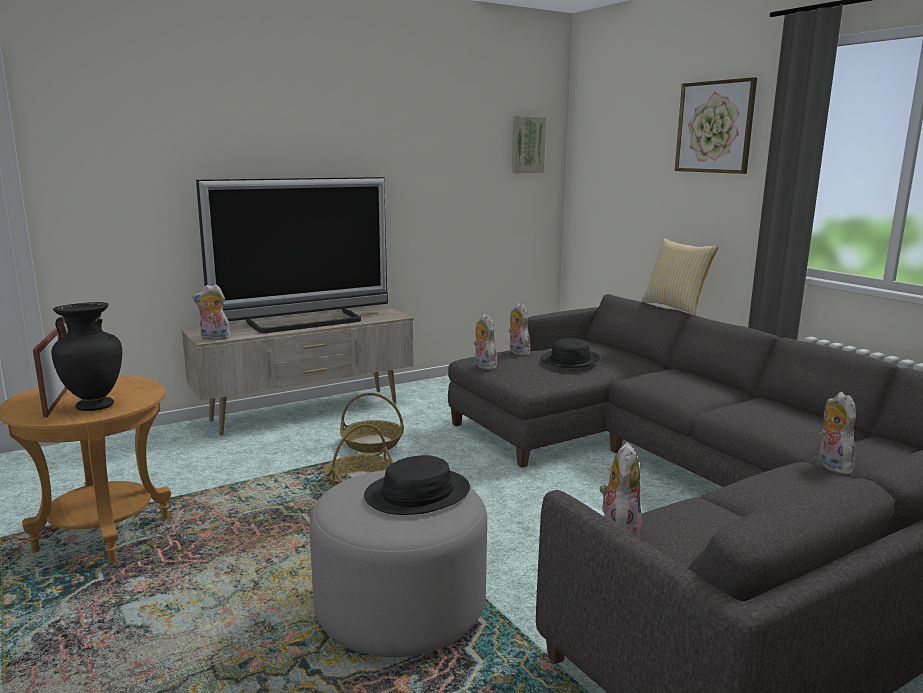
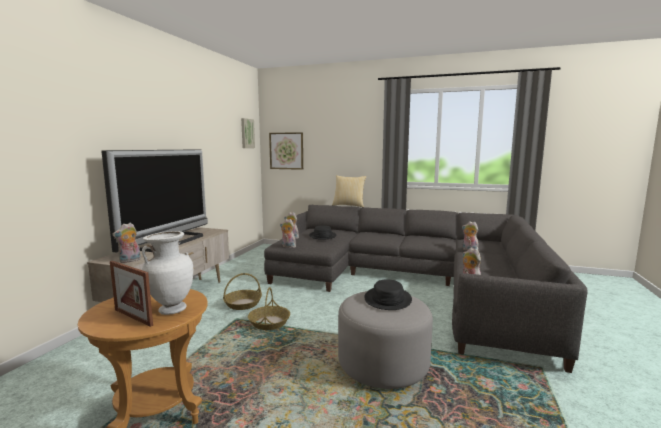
camera: 40 degrees left, 5 degrees down
black vase [51,302,122,411] -> white vase [142,231,193,315]
picture [675,77,757,174] -> picture moved to [269,132,303,170]

